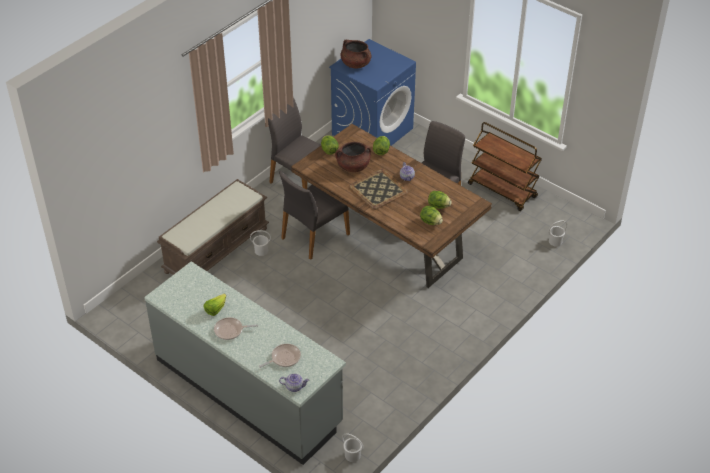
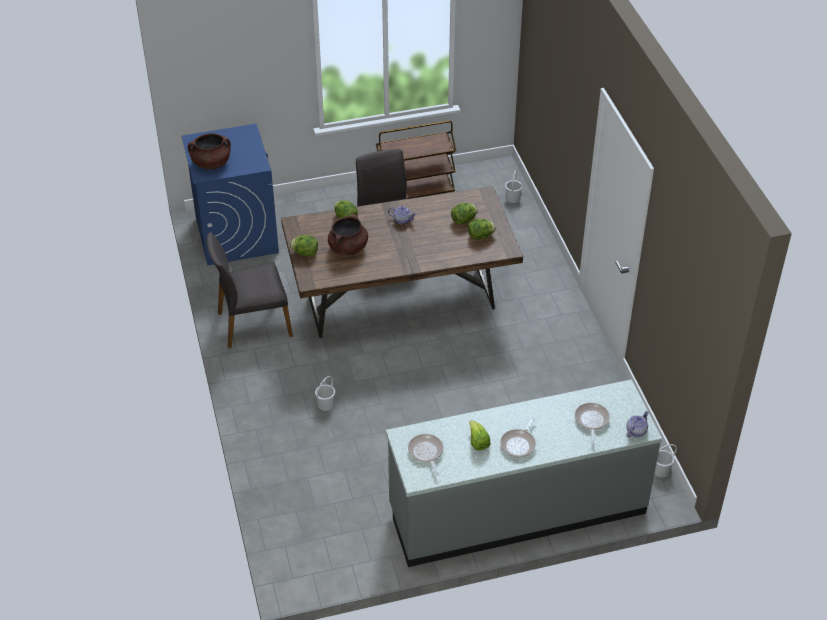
camera: 55 degrees left, 0 degrees up
brown bench [157,179,269,275] -> none
grey chair [279,171,350,260] -> none
tray [349,169,408,210] -> none
none -> frying pan [408,434,443,476]

